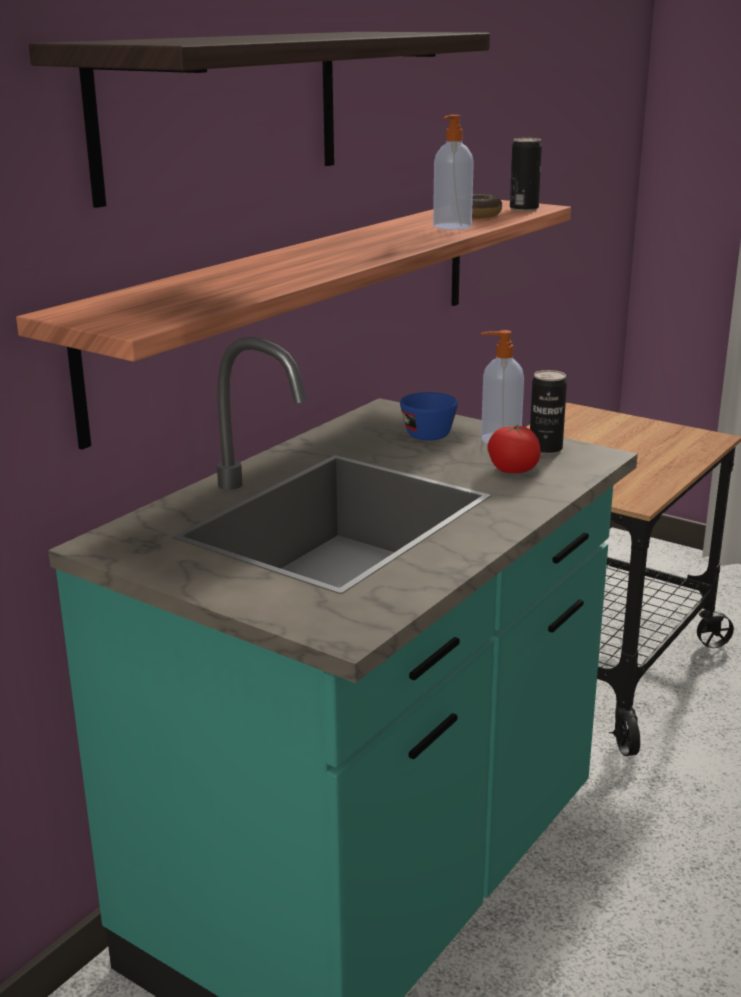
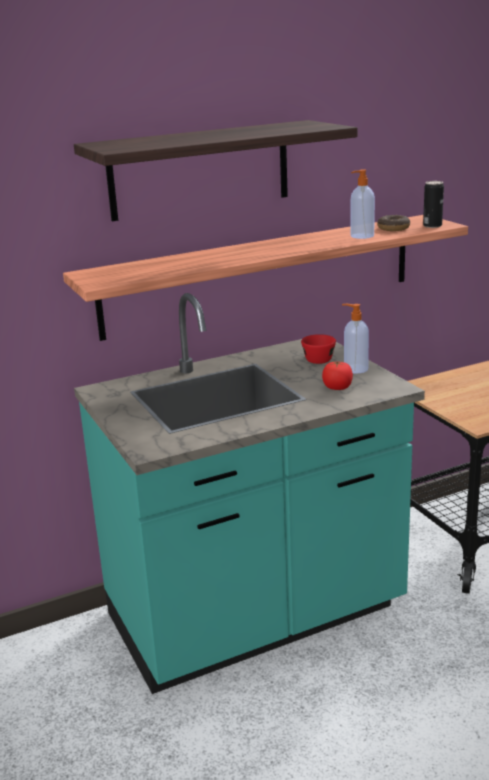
camera: 30 degrees right, 0 degrees up
blue cup [400,392,458,441] -> red cup [301,334,336,364]
can [530,370,567,454] -> none

